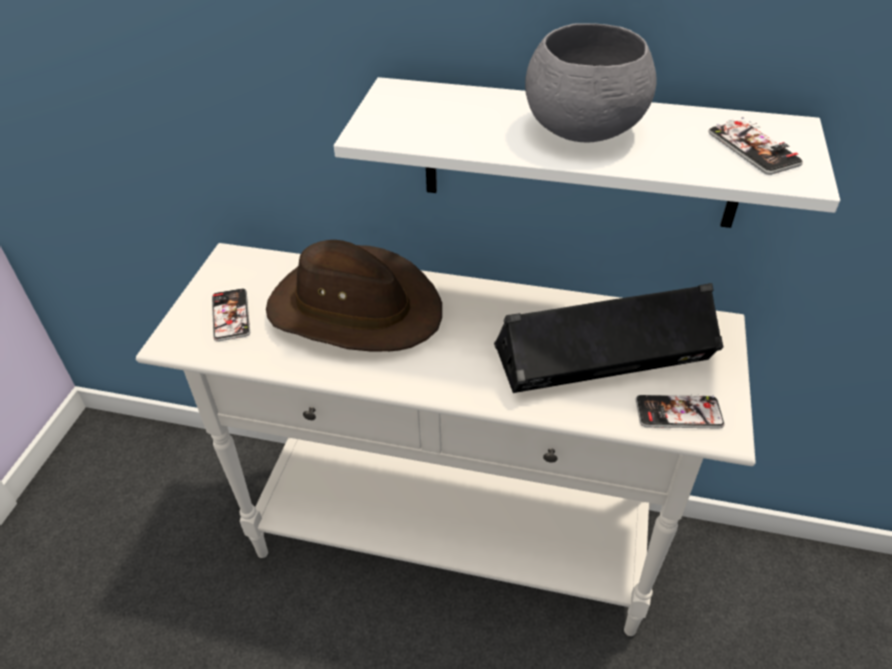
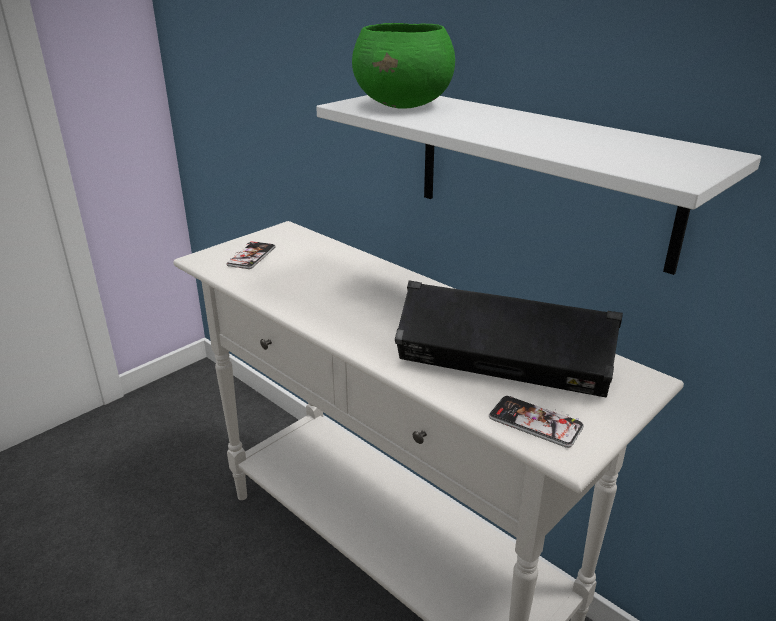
camera: 30 degrees right, 15 degrees down
brown hat [266,240,442,352] -> none
grey bowl [525,23,657,142] -> none
phone [708,117,803,175] -> none
none -> green bowl [352,23,455,109]

